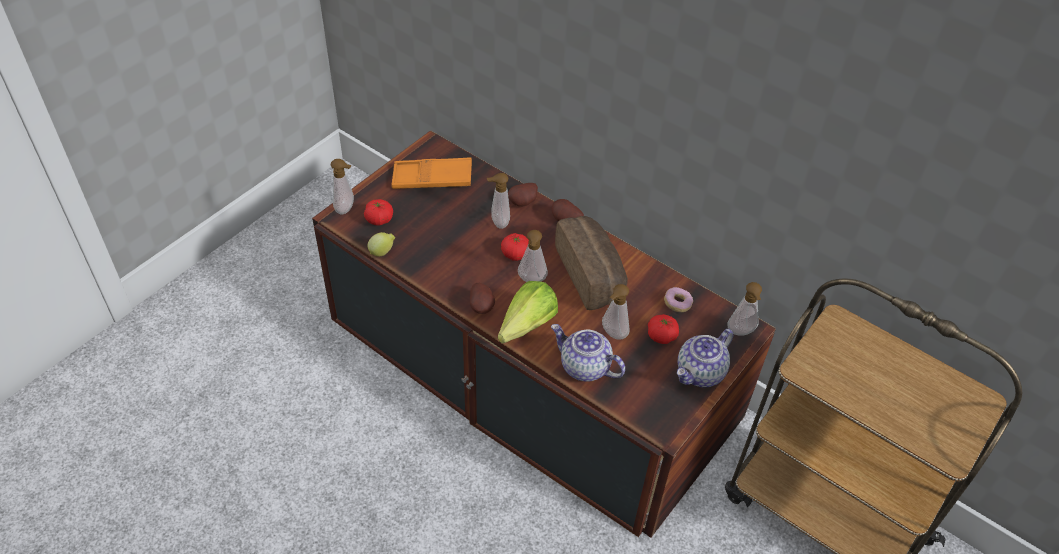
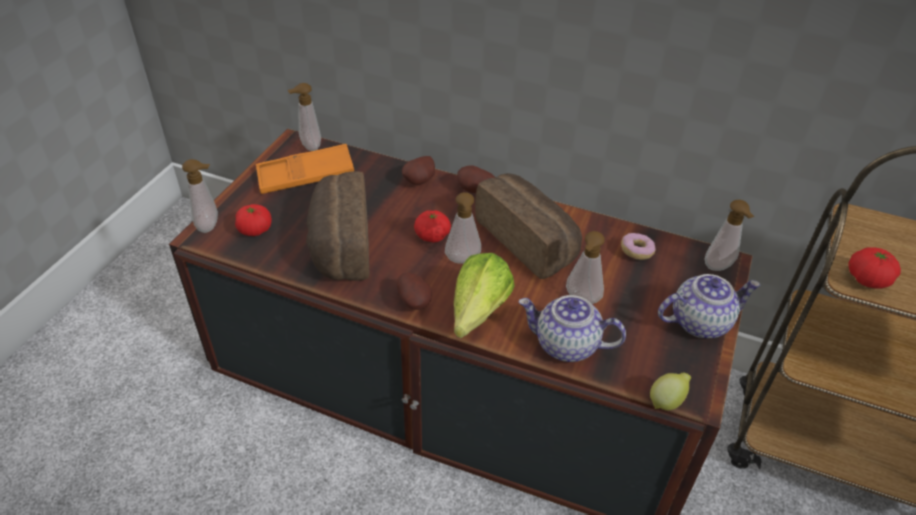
camera: 15 degrees left, 5 degrees down
lemon [368,232,395,257] -> lemon moved to [650,372,691,410]
soap dispenser [487,173,510,229] -> soap dispenser moved to [288,83,321,151]
tomato [648,314,679,344] -> tomato moved to [848,247,901,288]
teapot [677,329,733,387] -> teapot turned 135 degrees counterclockwise [658,274,760,338]
none -> bread [306,171,369,281]

